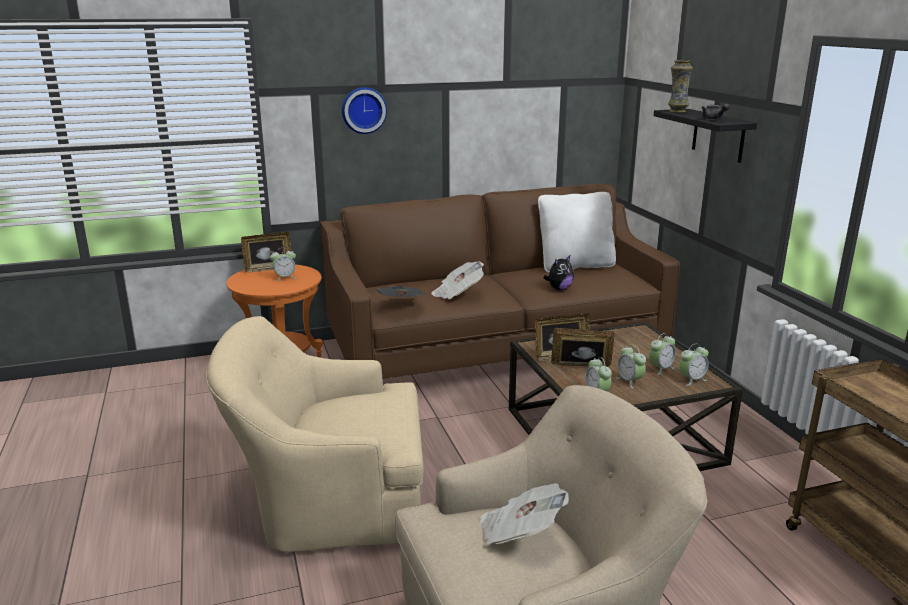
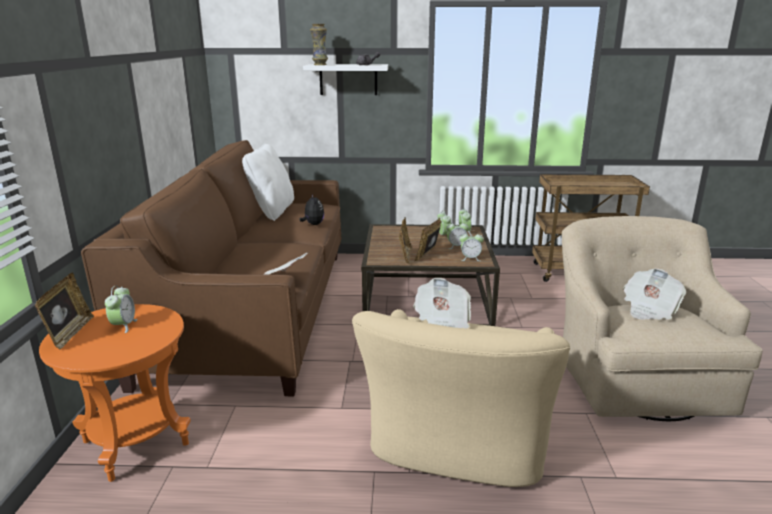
camera: 70 degrees left, 0 degrees up
wall clock [342,87,387,134] -> none
newspaper [432,261,484,300] -> newspaper moved to [413,278,471,329]
black shelf [654,109,757,163] -> white shelf [303,64,388,95]

